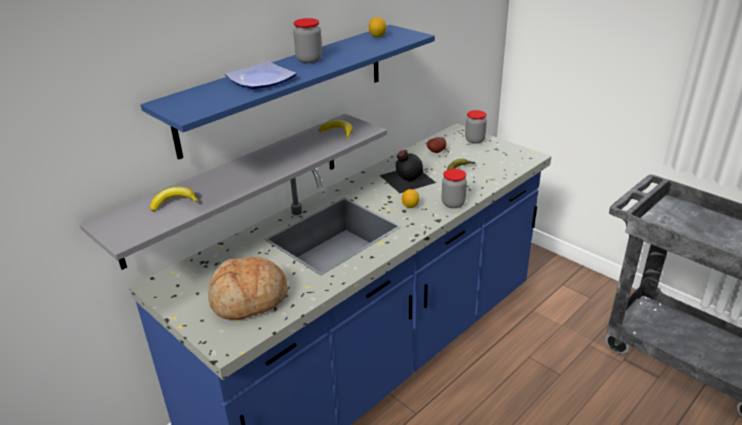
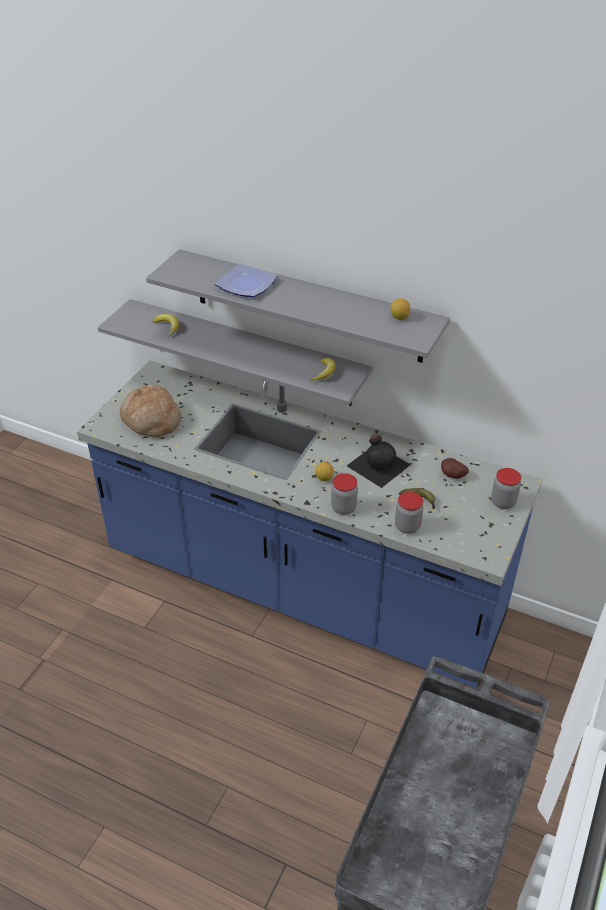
camera: 70 degrees right, 10 degrees up
blue shelf [141,25,435,160] -> grey shelf [146,249,450,363]
jar [293,18,322,63] -> jar moved to [395,492,423,534]

